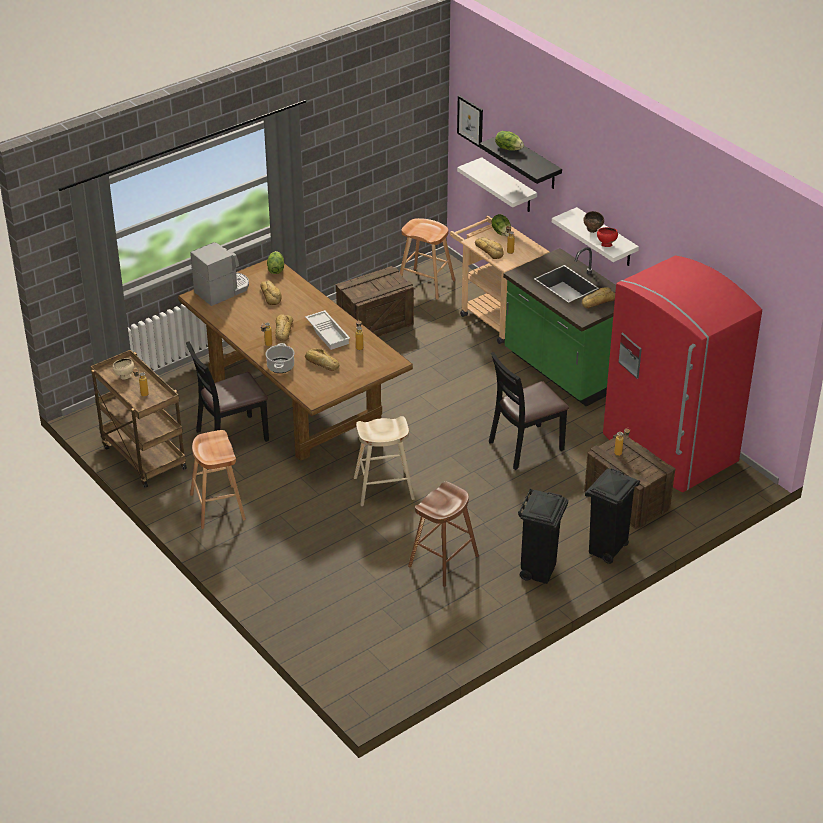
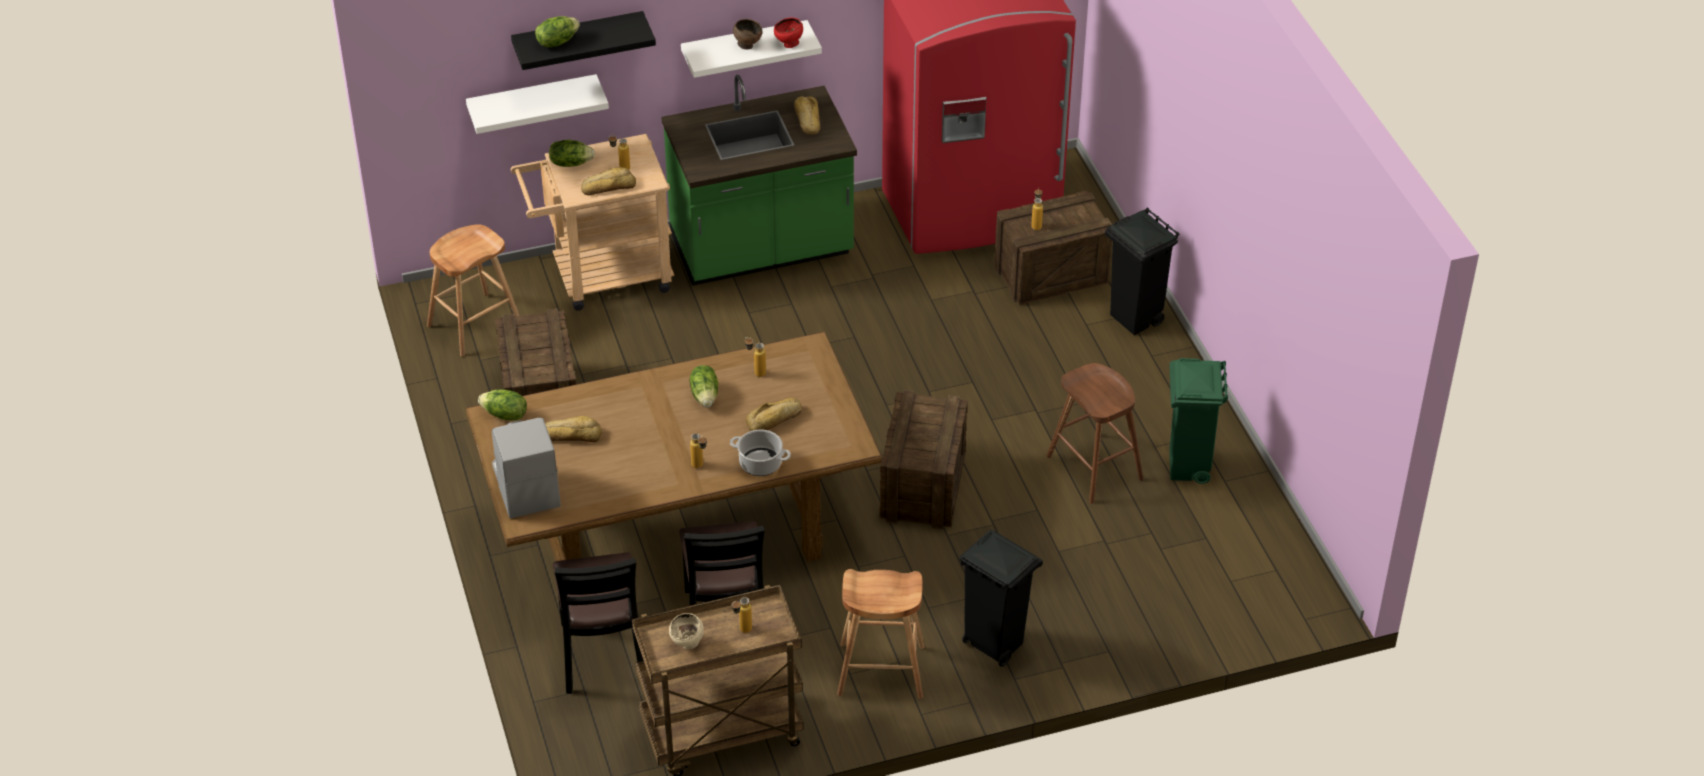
camera: 70 degrees left, 5 degrees up
bread [275,314,293,341] -> none
white tray [305,310,350,350] -> lettuce [690,365,718,407]
beige stool [354,416,415,506] -> crate [879,390,968,529]
picture [457,95,483,147] -> none
black chair [489,352,569,470] -> black chair moved to [553,552,644,694]
black trash can [518,488,568,584] -> black trash can moved to [959,530,1043,667]
none -> green trash can [1169,358,1228,484]

